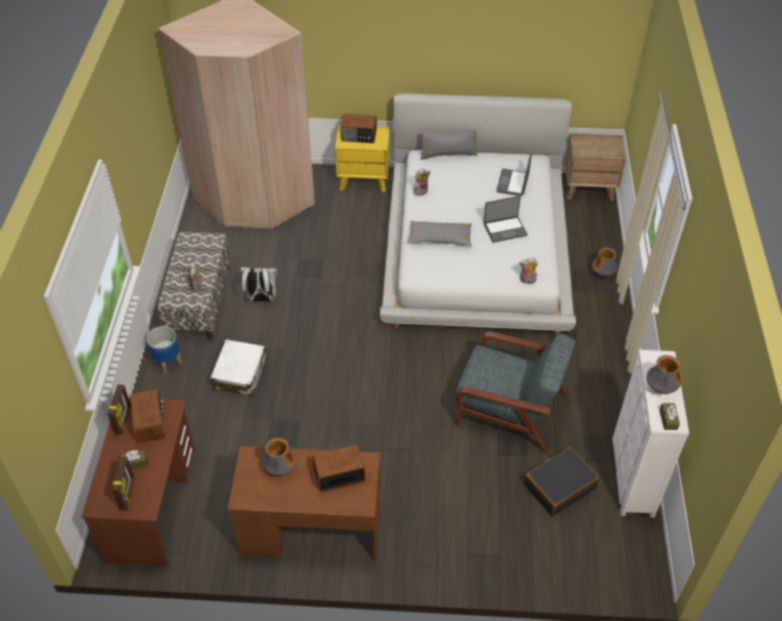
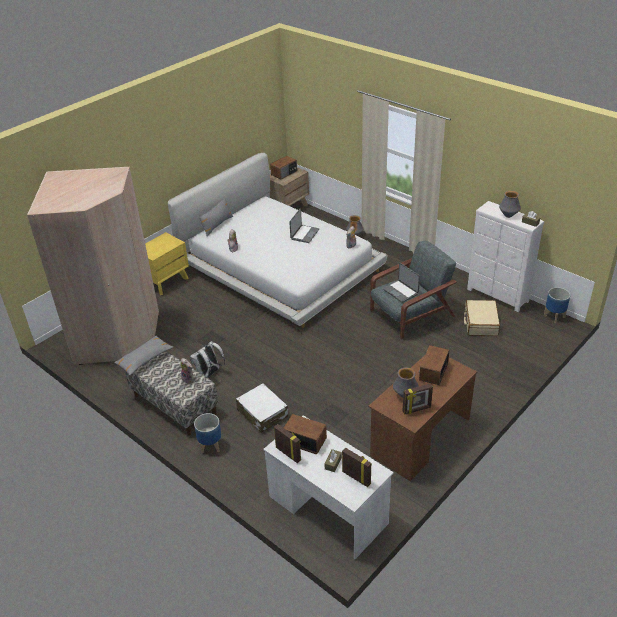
camera: 50 degrees left, 10 degrees down
brown desk [81,398,195,566] -> white desk [263,415,394,559]
radio [340,114,377,143] -> radio moved to [270,156,297,179]
grey pillow [408,221,472,246] -> grey pillow moved to [114,335,173,375]
laptop [496,153,532,196] -> laptop moved to [383,263,420,303]
black suitcase [524,447,600,516] -> beige suitcase [464,300,500,336]
none -> picture frame [402,383,433,415]
none -> planter [544,287,570,323]

